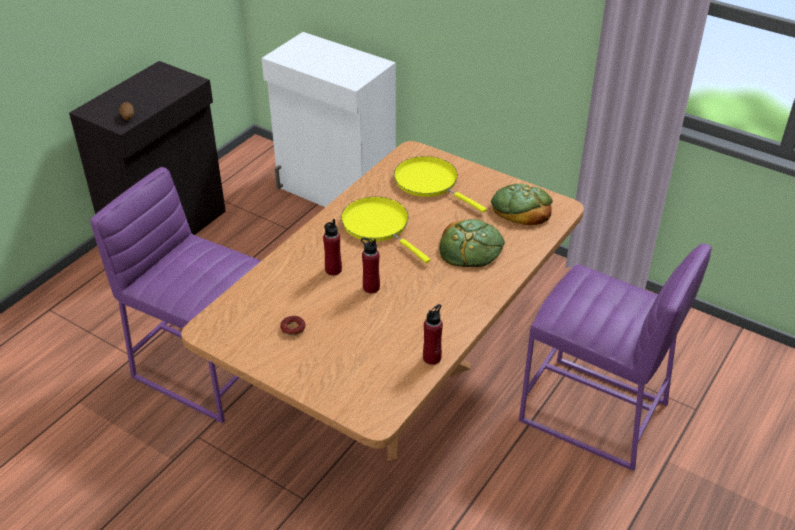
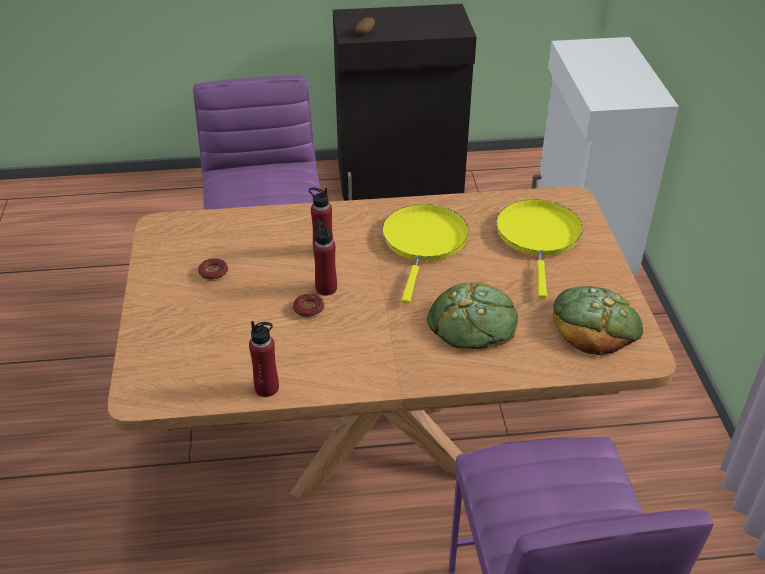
camera: 50 degrees right, 0 degrees up
none -> donut [293,294,324,318]

